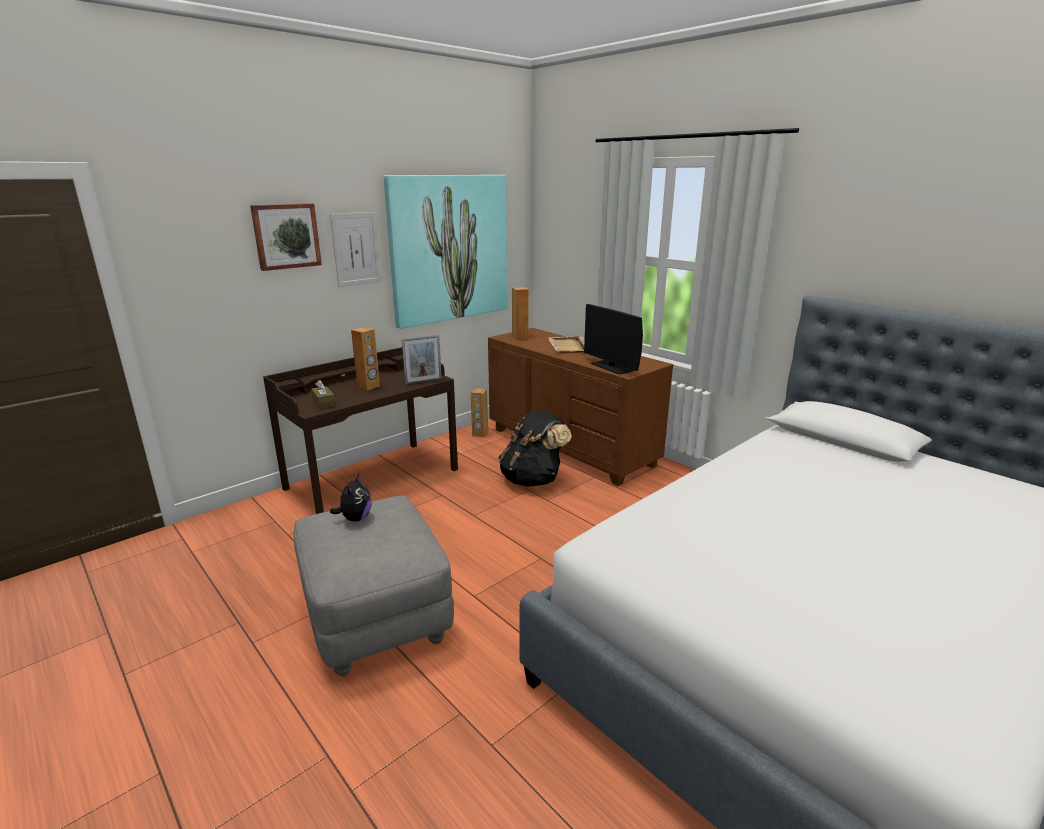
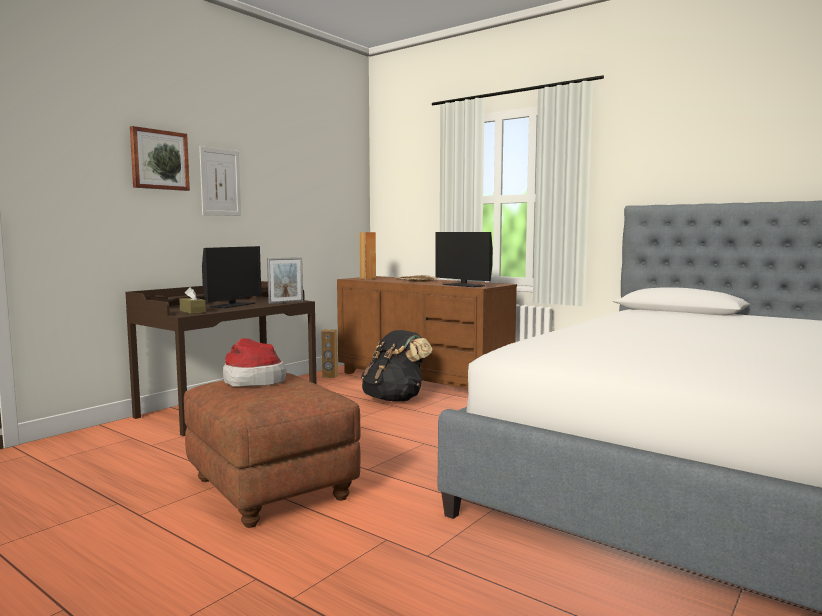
camera: 10 degrees left, 15 degrees down
grey ottoman [293,496,454,676] -> brown ottoman [184,373,361,528]
plush toy [330,474,372,521] -> hat [223,338,286,387]
brown speaker [351,327,380,391] -> monitor [202,246,261,308]
picture [384,175,507,329] -> none

